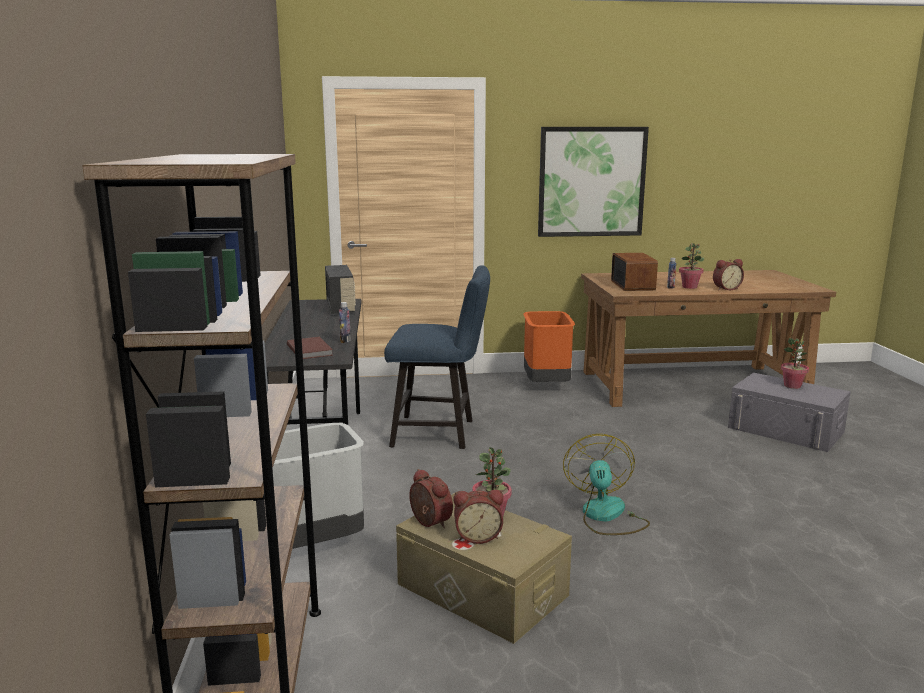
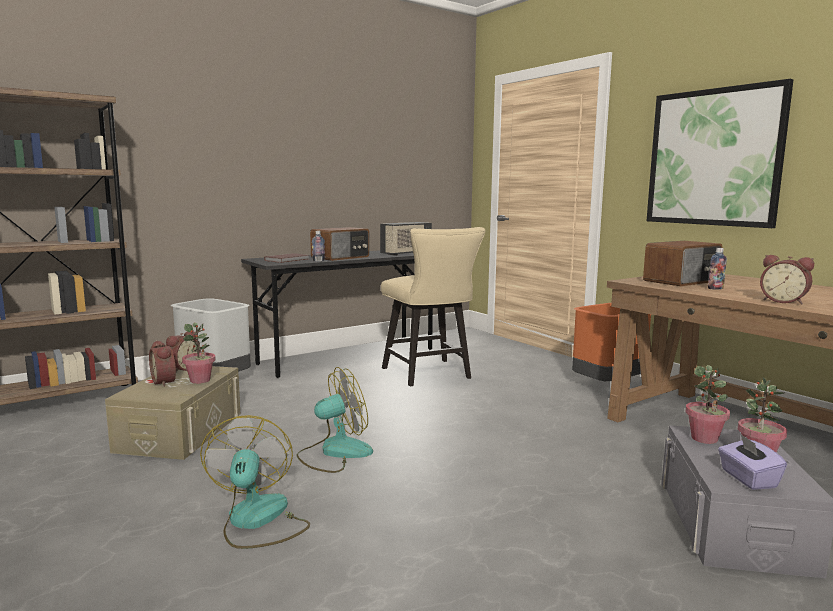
camera: 60 degrees right, 5 degrees down
blue chair [384,265,490,449] -> beige chair [381,227,486,387]
potted plant [679,243,704,289] -> potted plant moved to [685,365,730,444]
none -> fan [200,415,310,549]
none -> radio [310,227,369,261]
none -> purple tissue box [718,433,787,490]

